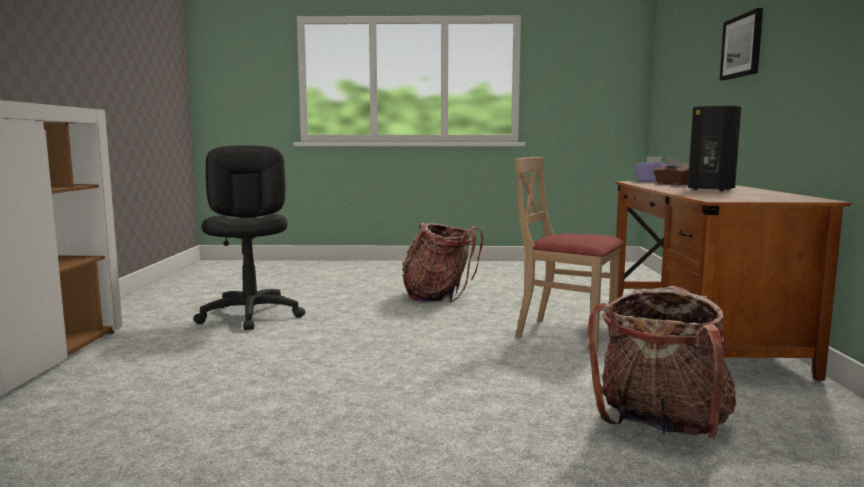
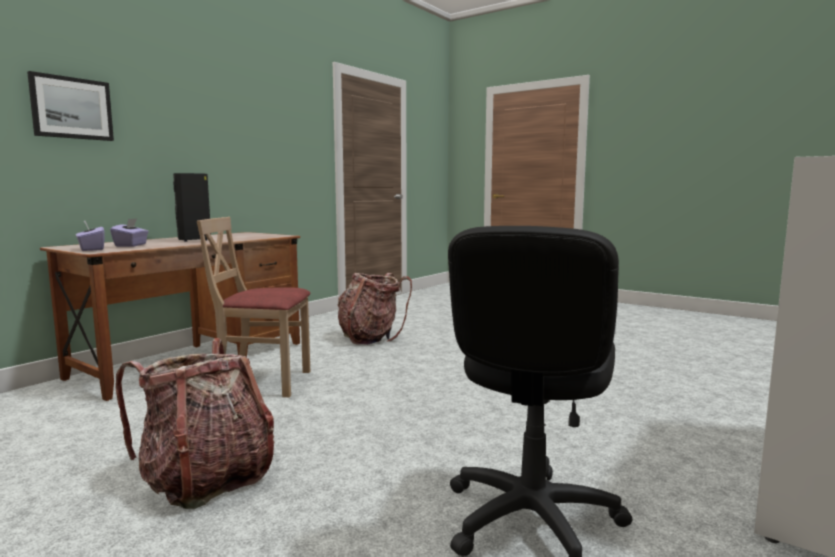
camera: 145 degrees left, 0 degrees up
beige chair [514,157,624,352] -> beige chair turned 120 degrees clockwise [197,217,311,397]
brown tissue box [653,157,689,185] -> purple tissue box [110,218,149,247]

